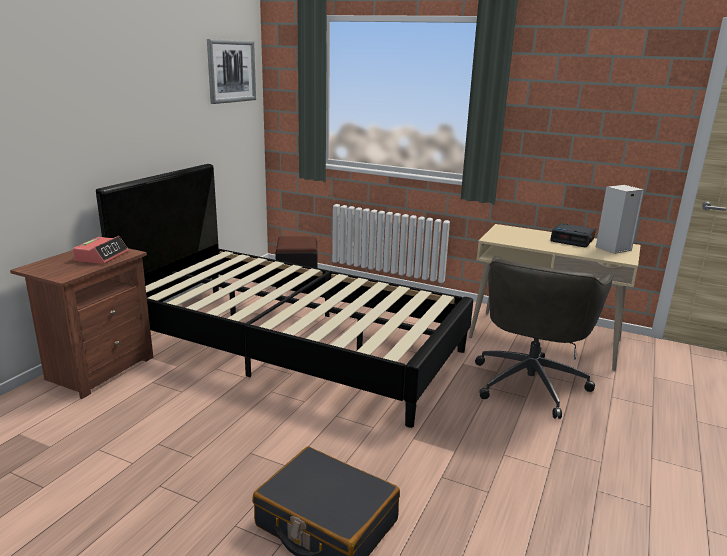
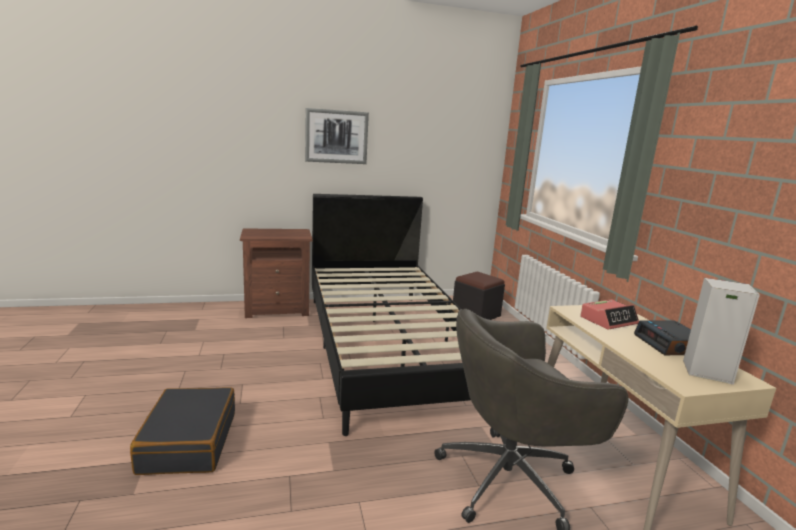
camera: 50 degrees right, 5 degrees down
alarm clock [73,236,129,264] -> alarm clock moved to [580,299,639,330]
picture [207,39,256,104] -> picture moved to [305,108,369,164]

